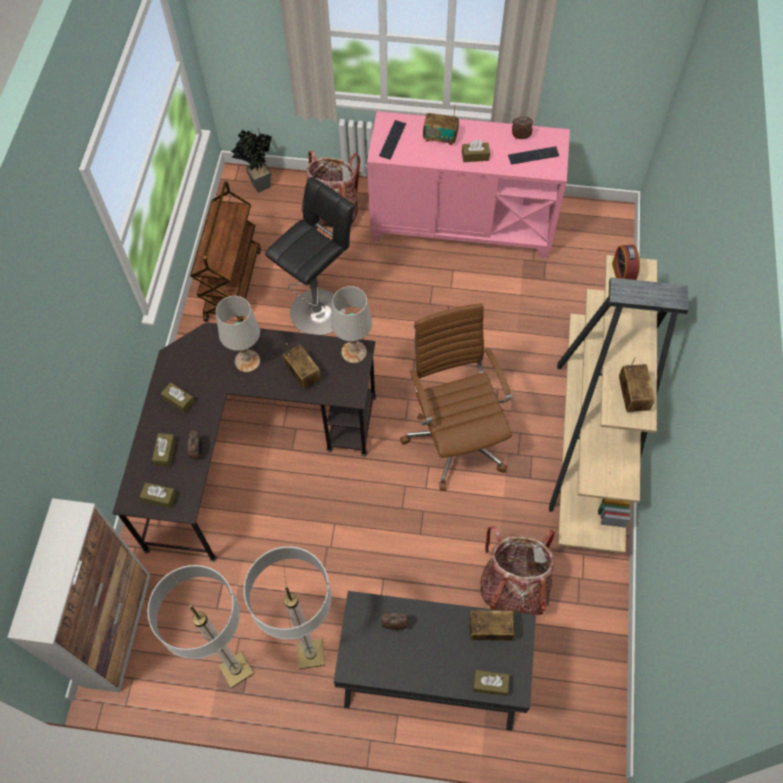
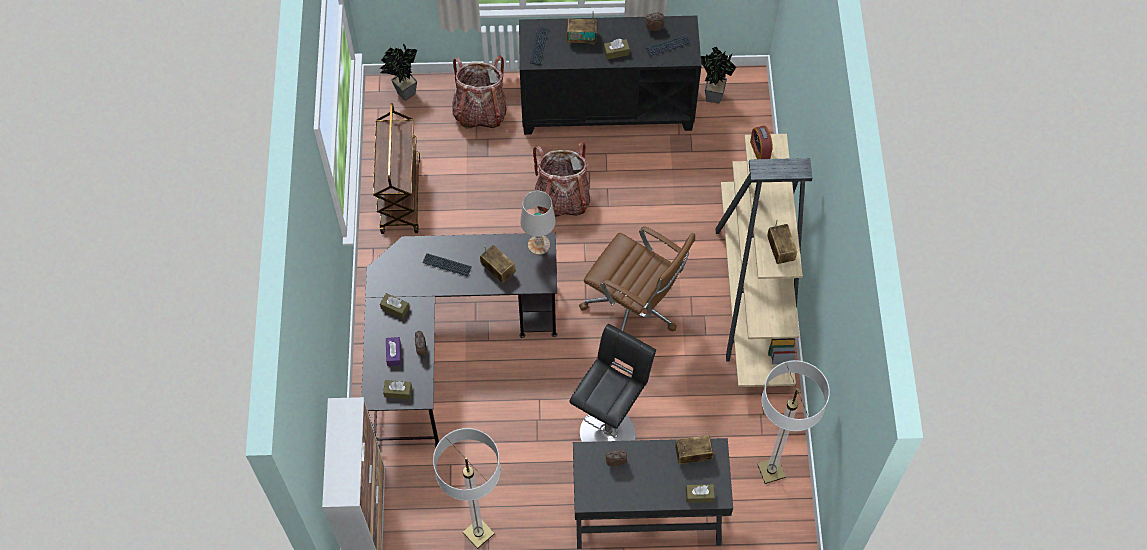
camera: 10 degrees left, 0 degrees up
brown tissue box [152,433,176,467] -> purple tissue box [386,337,401,366]
white table lamp [216,296,260,372] -> keyboard [422,253,472,277]
floor lamp [244,546,331,669] -> floor lamp moved to [757,360,830,484]
black stool [265,177,355,335] -> black stool moved to [569,324,656,442]
pink cabinet [367,111,570,258] -> black cabinet [519,16,701,135]
brown office chair [400,303,512,491] -> brown office chair turned 150 degrees clockwise [579,226,695,331]
backpack [480,526,555,615] -> backpack moved to [533,142,590,217]
none -> potted plant [701,47,736,104]

